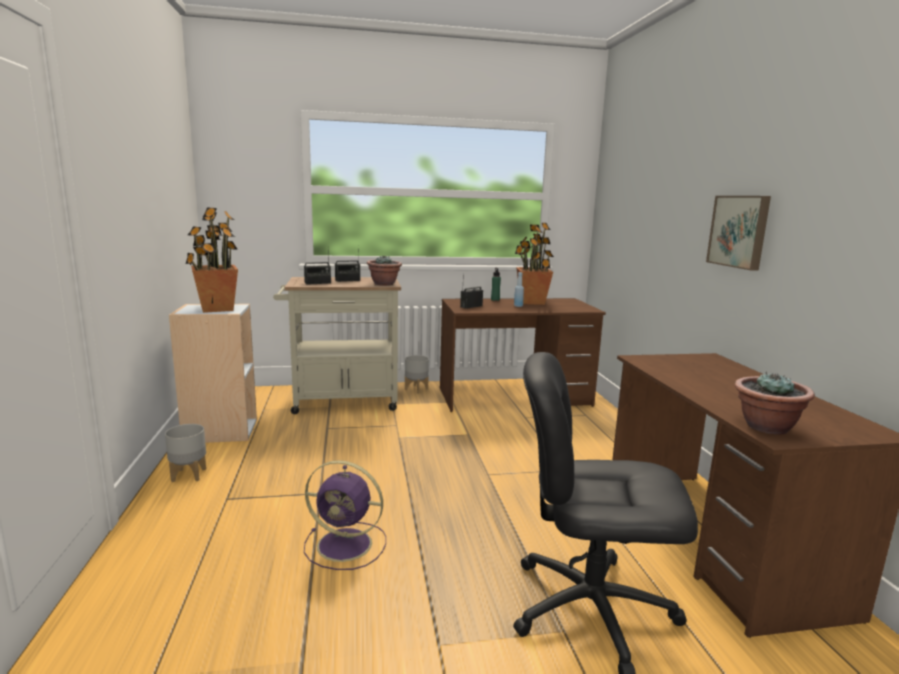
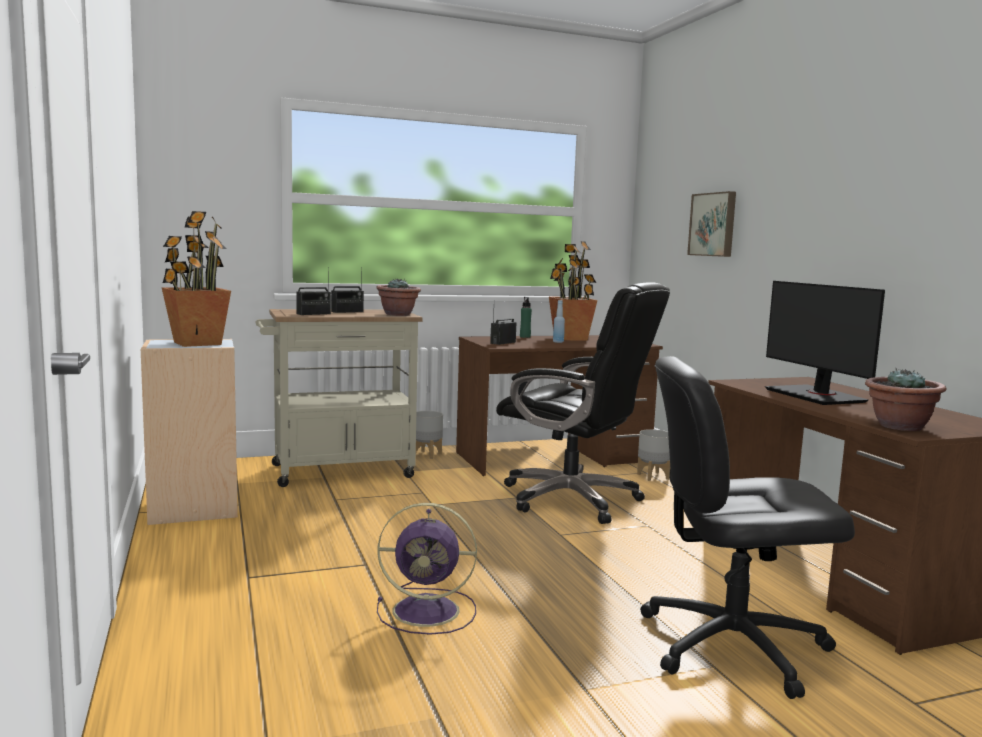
camera: 10 degrees left, 5 degrees down
grey planter [165,424,206,482] -> grey planter moved to [637,429,670,481]
picture [706,196,771,271] -> picture moved to [687,191,736,257]
none -> black office chair [496,282,670,524]
none -> monitor [765,281,885,405]

